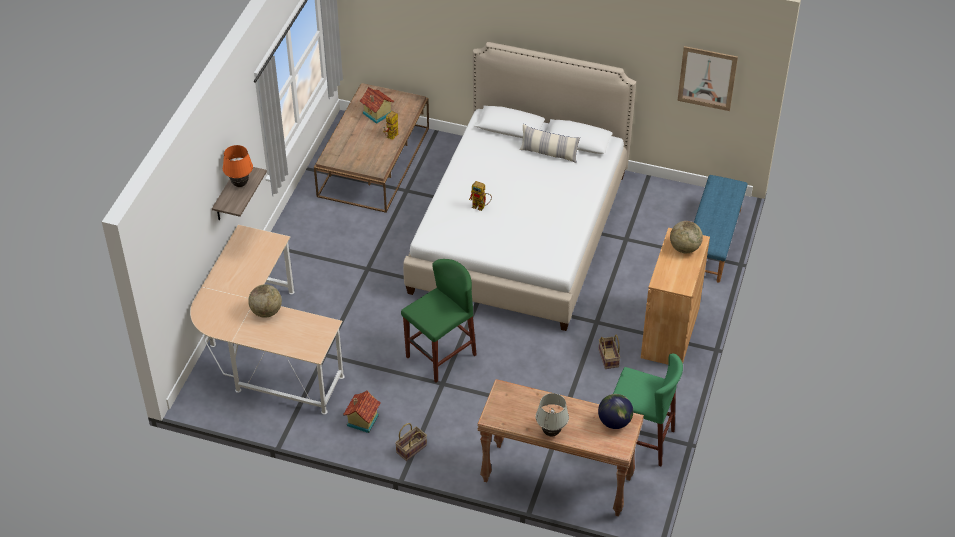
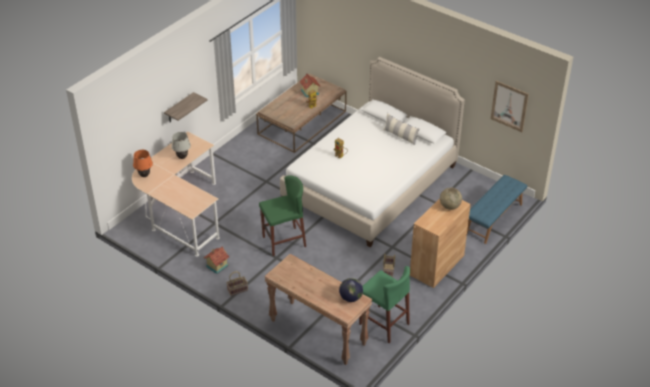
camera: 20 degrees right, 5 degrees down
orange table lamp [223,145,253,187] -> orange table lamp moved to [133,150,153,177]
globe [248,284,282,318] -> none
white table lamp [536,393,569,437] -> white table lamp moved to [171,132,191,159]

